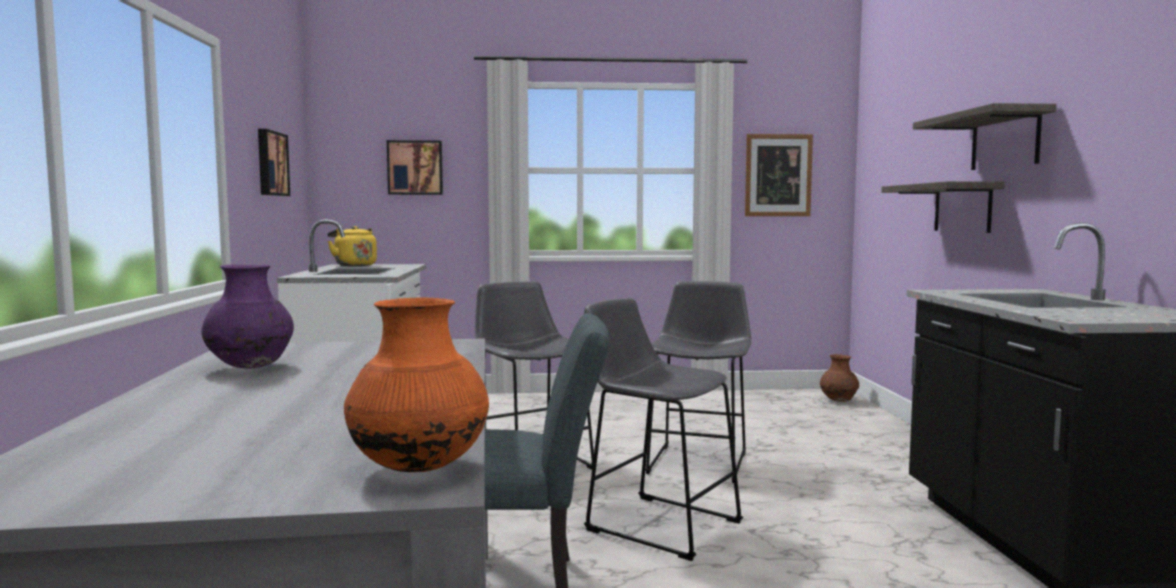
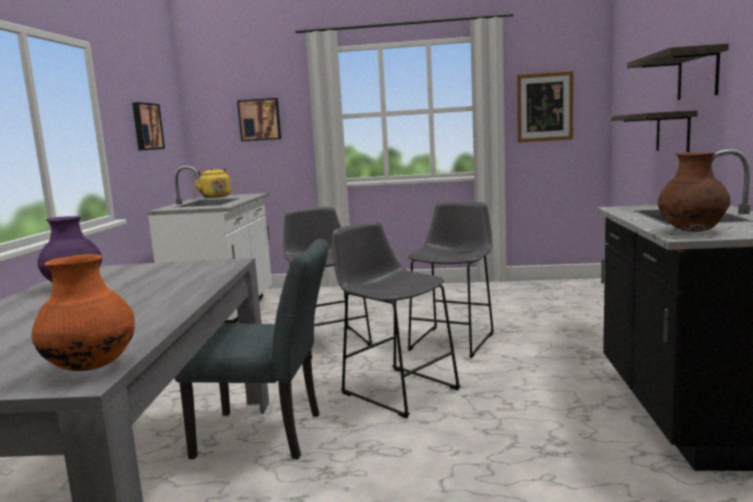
camera: 10 degrees right, 5 degrees up
brown vase [820,354,859,402] -> brown vase moved to [658,152,730,232]

